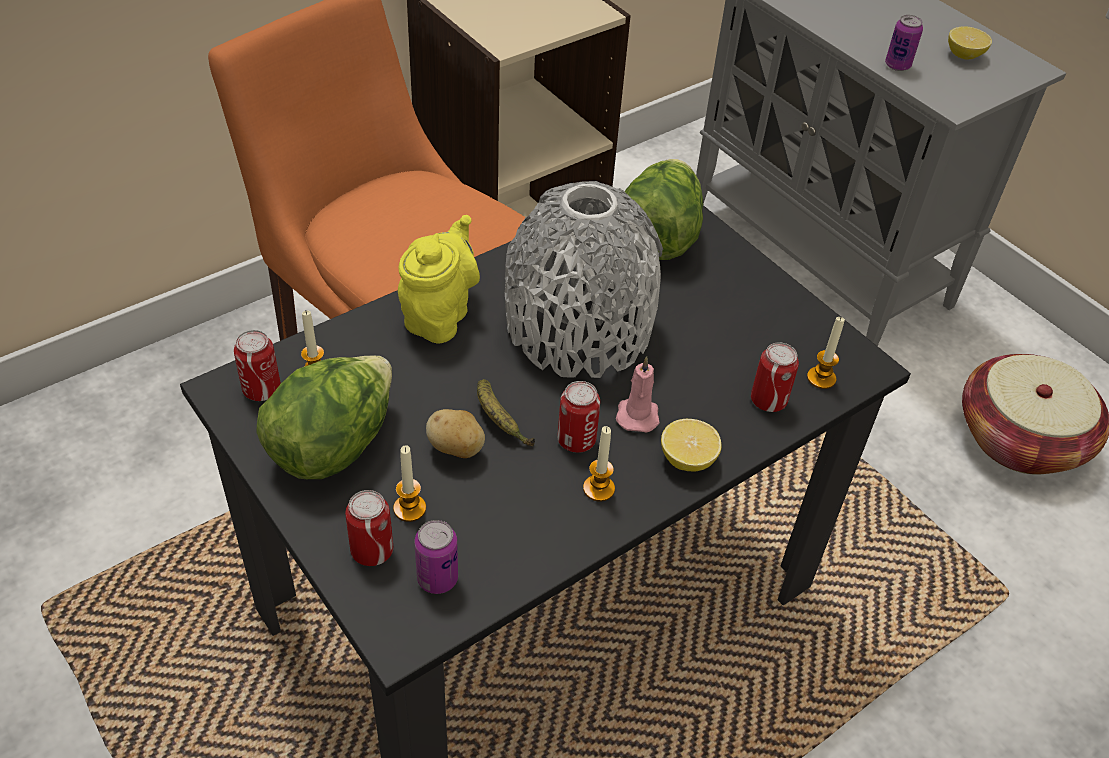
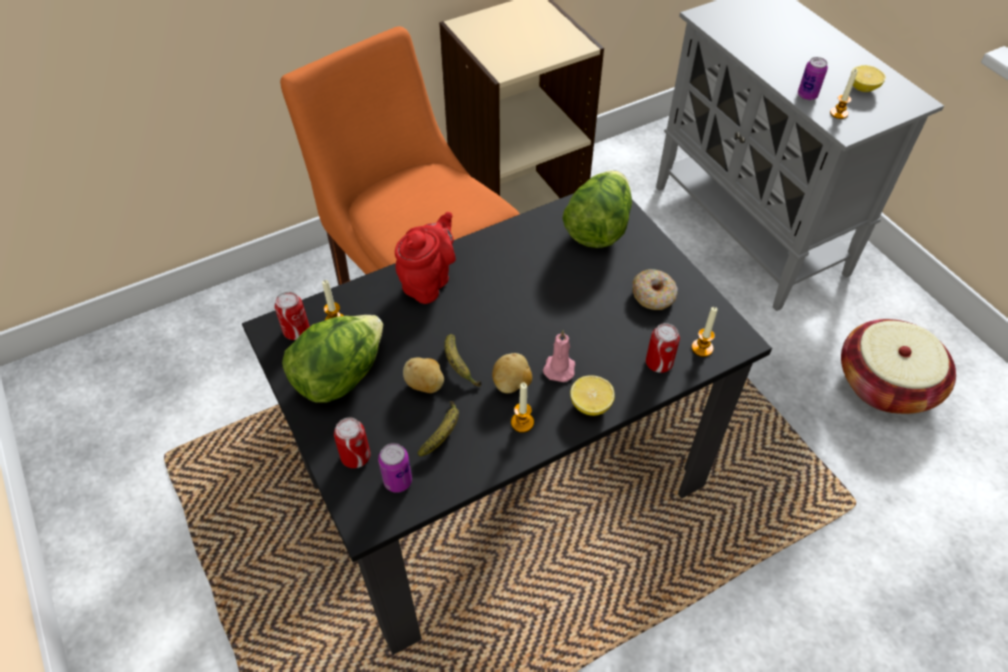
camera: 10 degrees right, 5 degrees up
candle [393,445,426,522] -> candle moved to [830,69,858,119]
yellow teapot [398,215,480,344] -> red teapot [395,212,456,304]
grey vase [505,181,663,378] -> none
can [557,381,600,453] -> potato [492,353,532,393]
none -> banana [417,401,459,456]
none -> donut [633,269,678,310]

